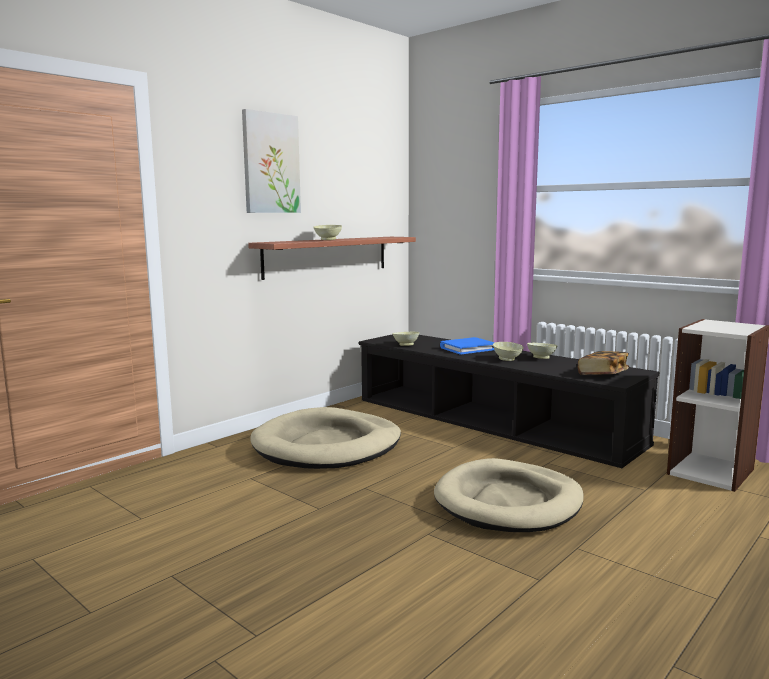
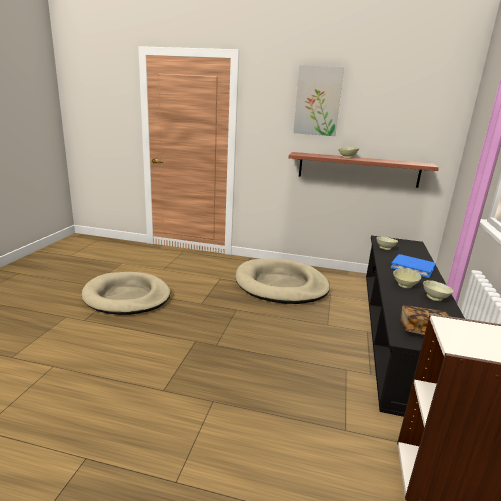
camera: 60 degrees right, 10 degrees up
beige dog bed [434,458,584,532] -> beige dog bed moved to [82,272,171,315]

